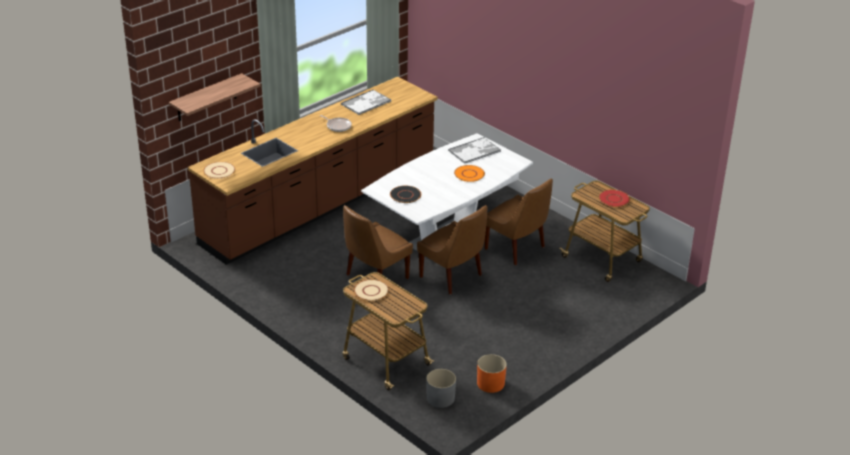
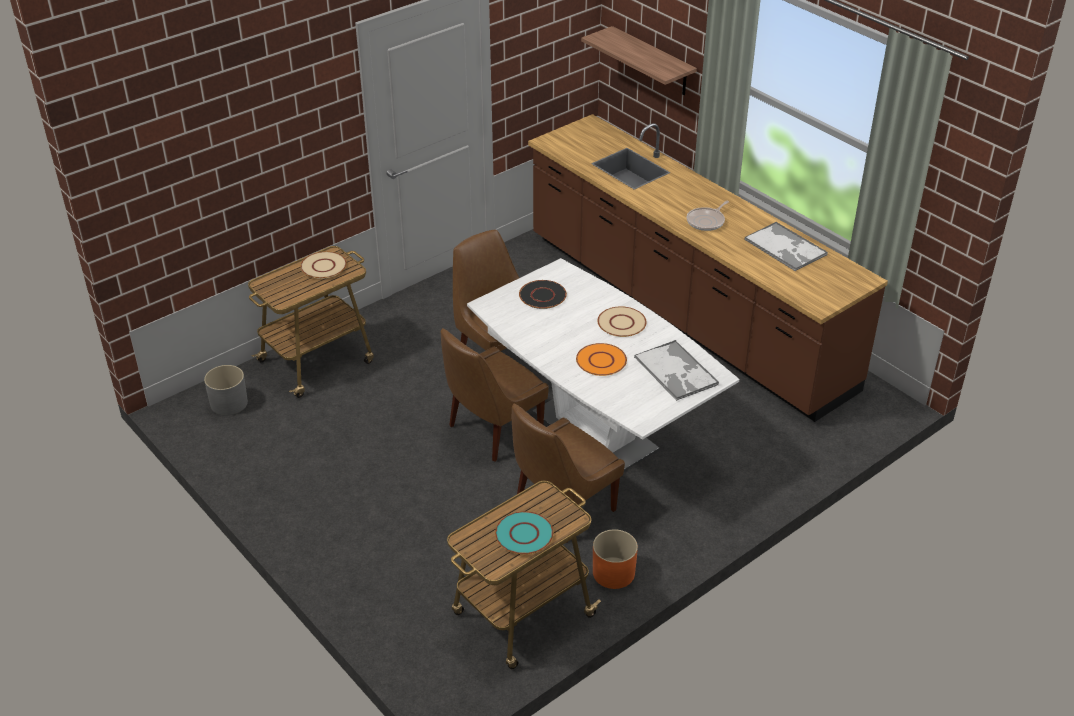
camera: 95 degrees right, 5 degrees up
beige plate [203,162,235,179] -> beige plate moved to [597,306,647,337]
orange planter [477,354,507,393] -> orange planter moved to [593,529,638,589]
red plate [599,189,630,207] -> turquoise plate [495,511,554,554]

